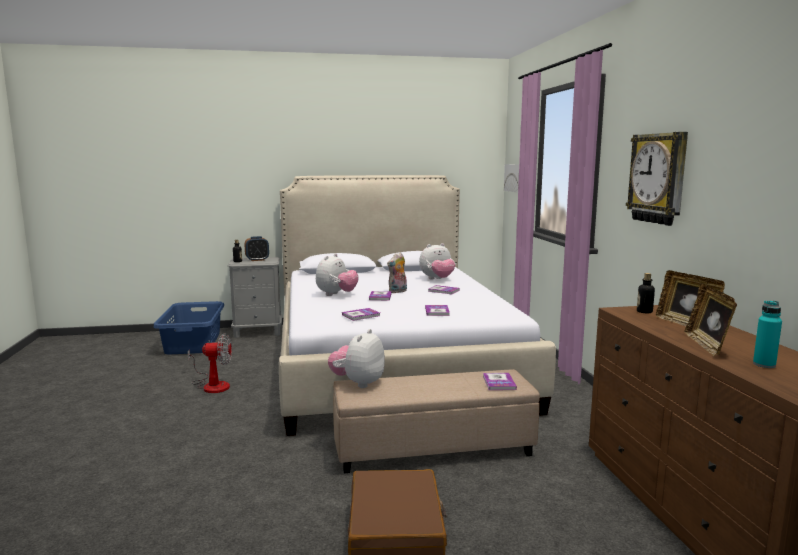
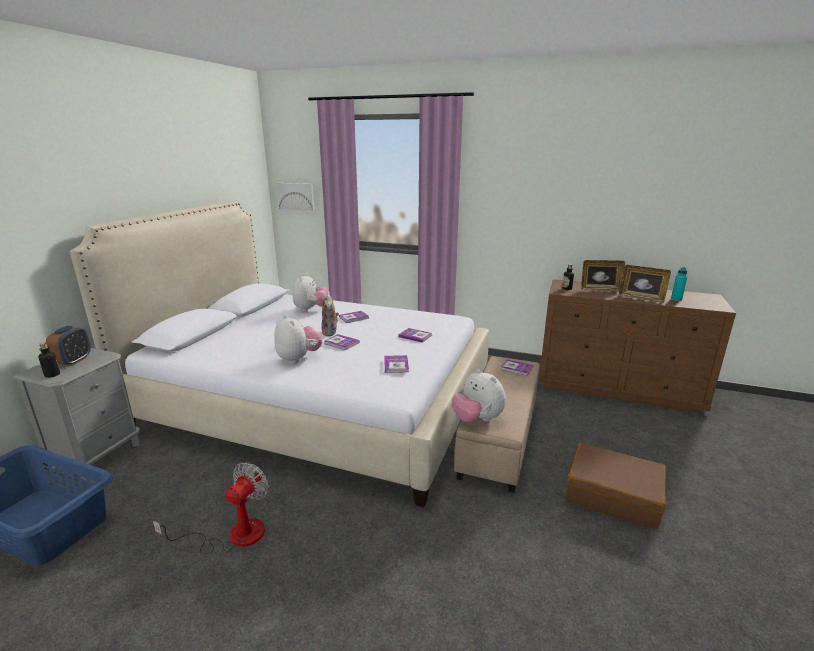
camera: 60 degrees left, 10 degrees up
wall clock [626,132,688,226] -> none

